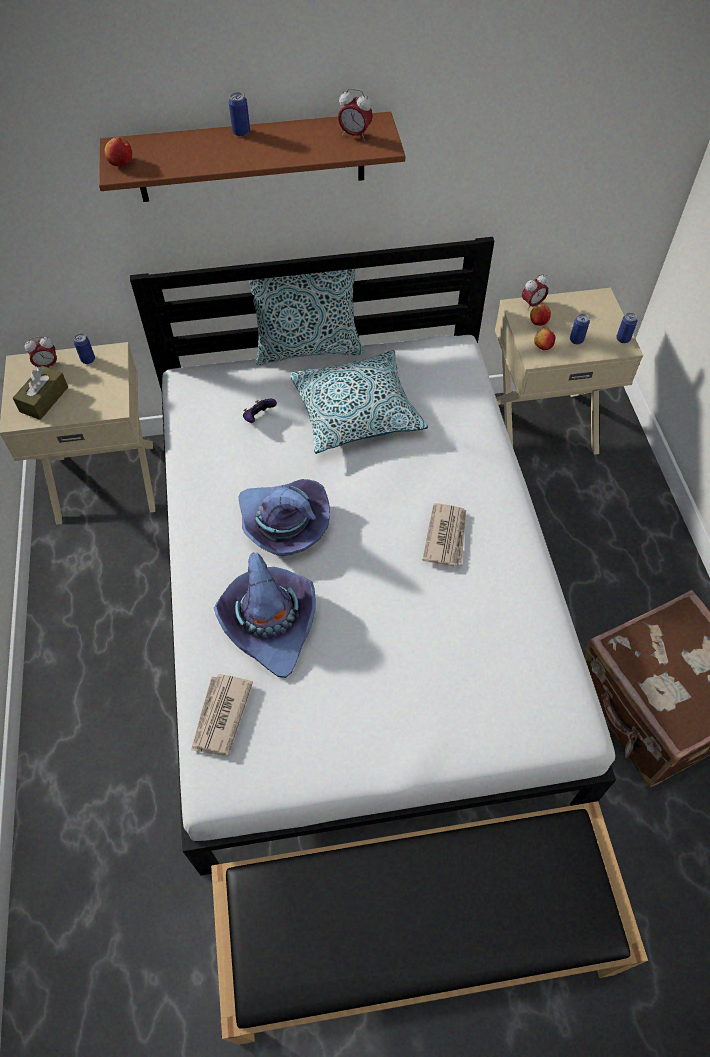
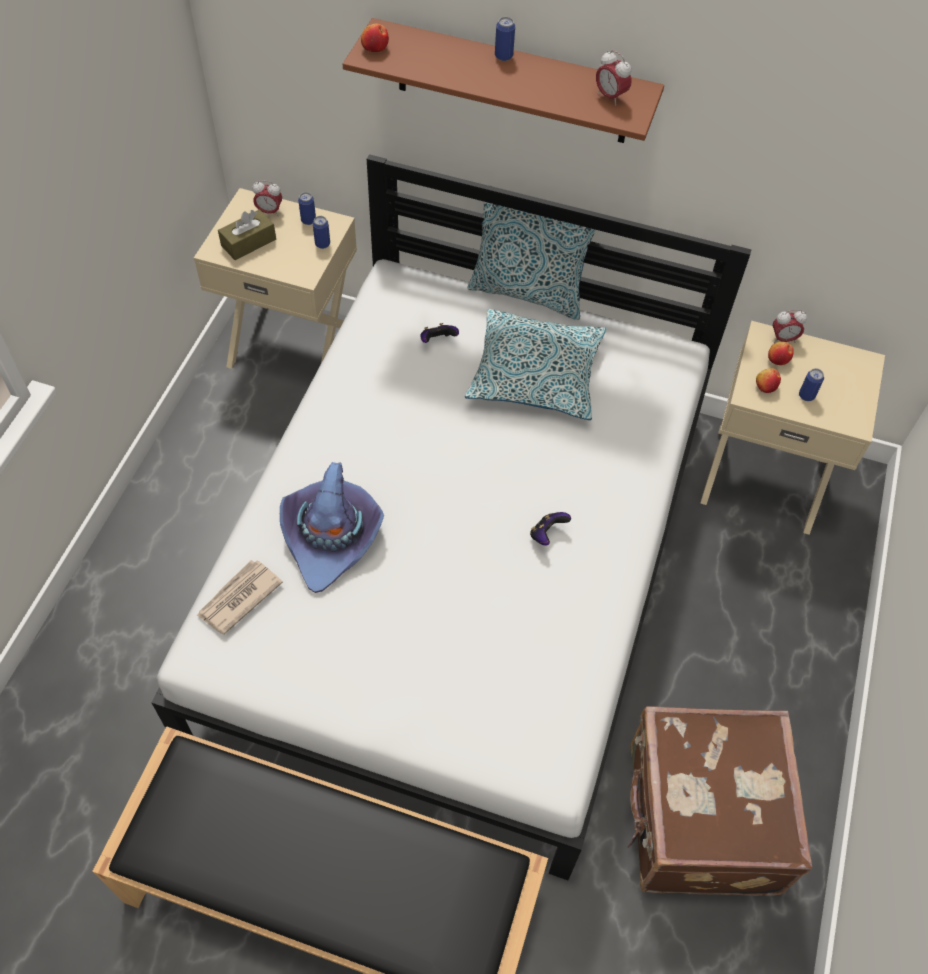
camera: 25 degrees right, 0 degrees up
purple hat [238,479,330,556] -> none
newspaper [423,503,466,567] -> game controller [530,512,571,545]
can [616,313,638,343] -> can moved to [313,216,330,249]

